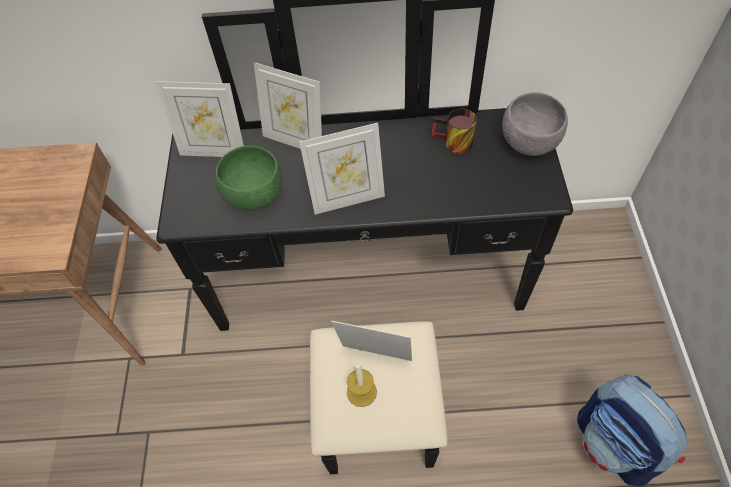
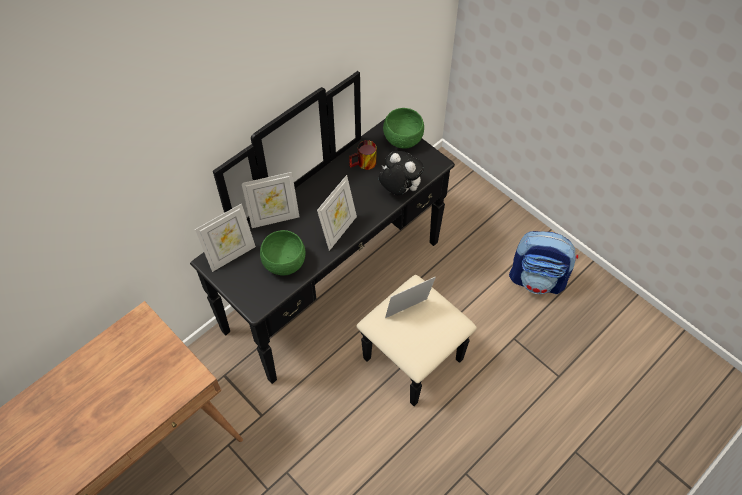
camera: 45 degrees left, 0 degrees up
candle [347,361,377,407] -> none
grey bowl [502,92,568,156] -> green bowl [383,108,424,148]
none -> plush toy [379,151,424,195]

